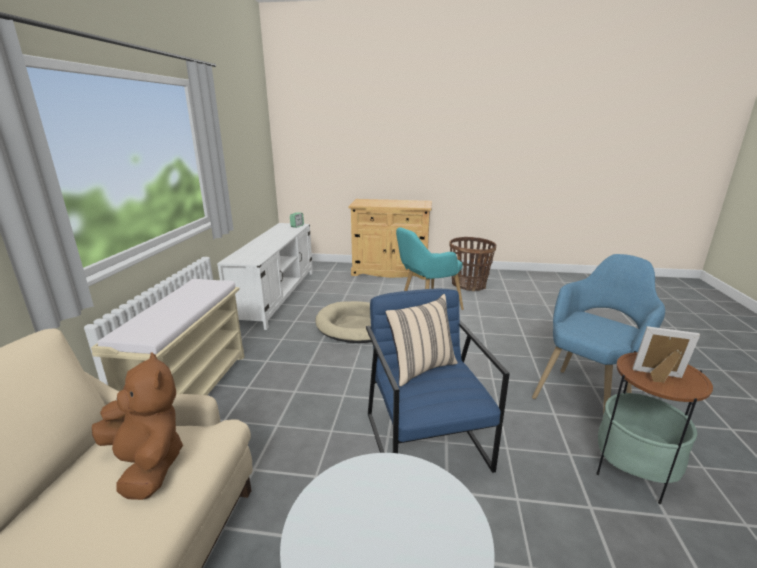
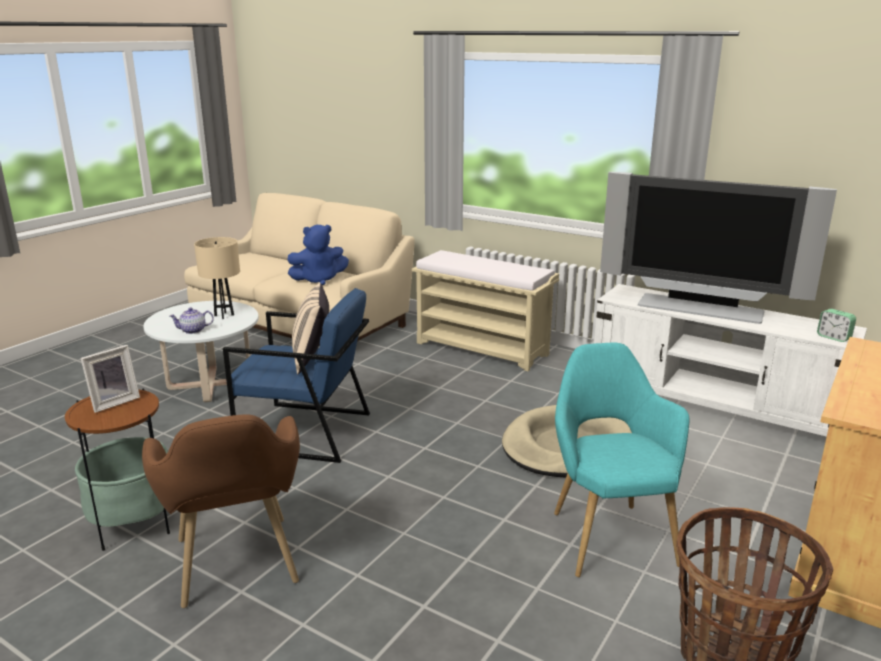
camera: 115 degrees right, 0 degrees up
brown plush toy [92,352,183,500] -> blue plush toy [287,225,349,285]
blue armchair [532,254,665,414] -> brown armchair [142,414,300,608]
none -> teapot [169,307,214,334]
none -> beige table lamp [194,237,240,319]
none -> television [600,172,837,324]

